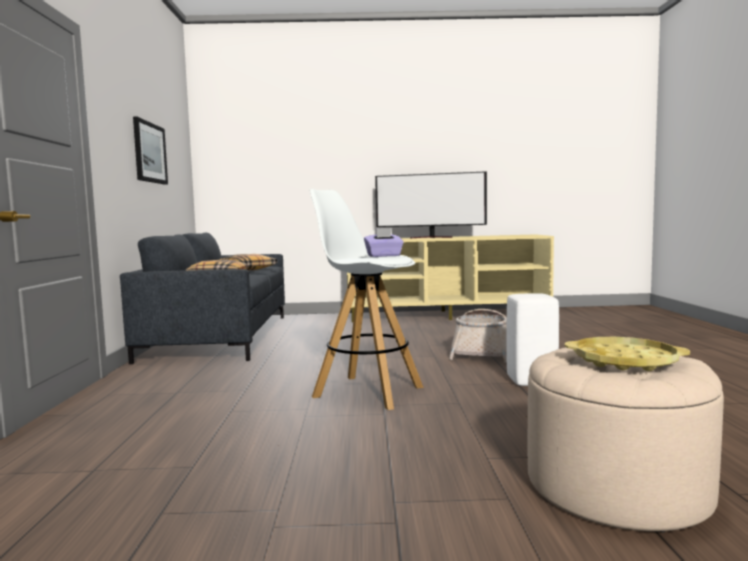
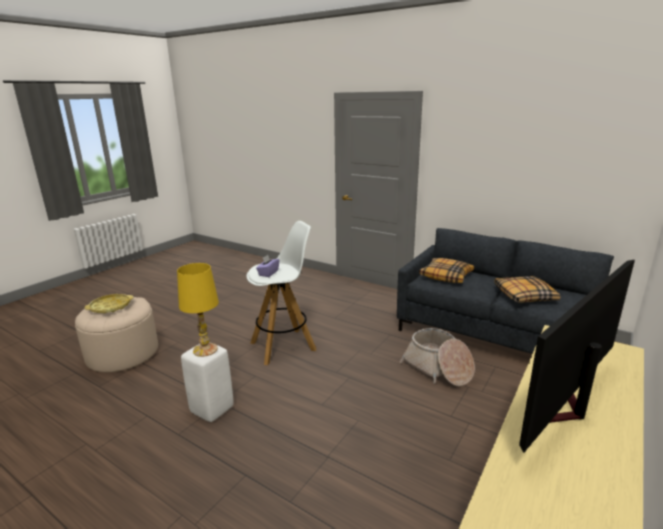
camera: 125 degrees right, 15 degrees up
picture [133,117,168,185] -> none
basket [449,309,507,363] -> basket moved to [400,328,475,386]
none -> yellow table lamp [177,263,219,357]

